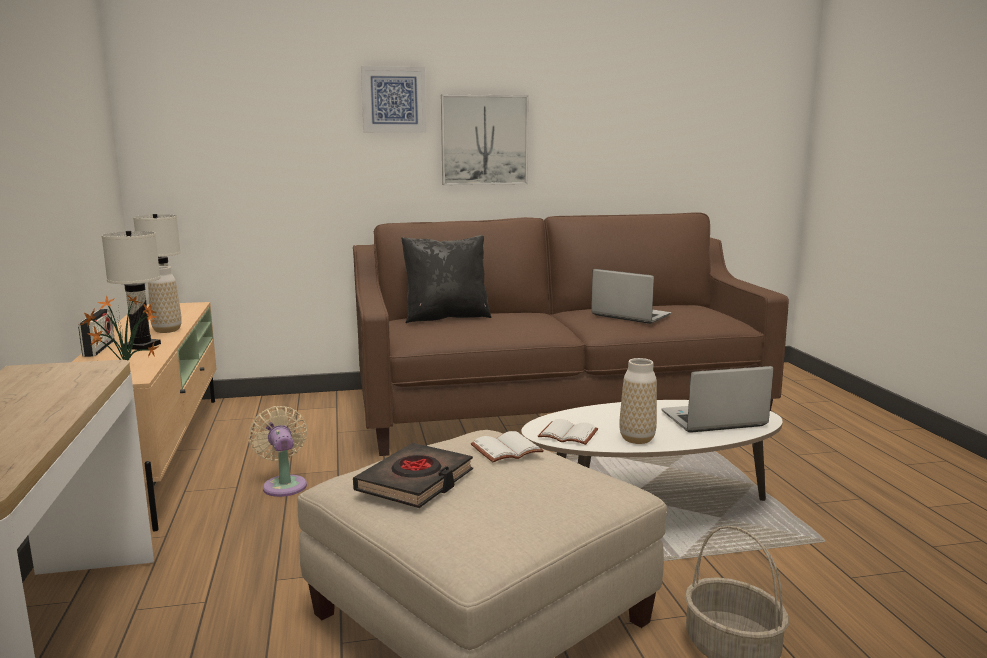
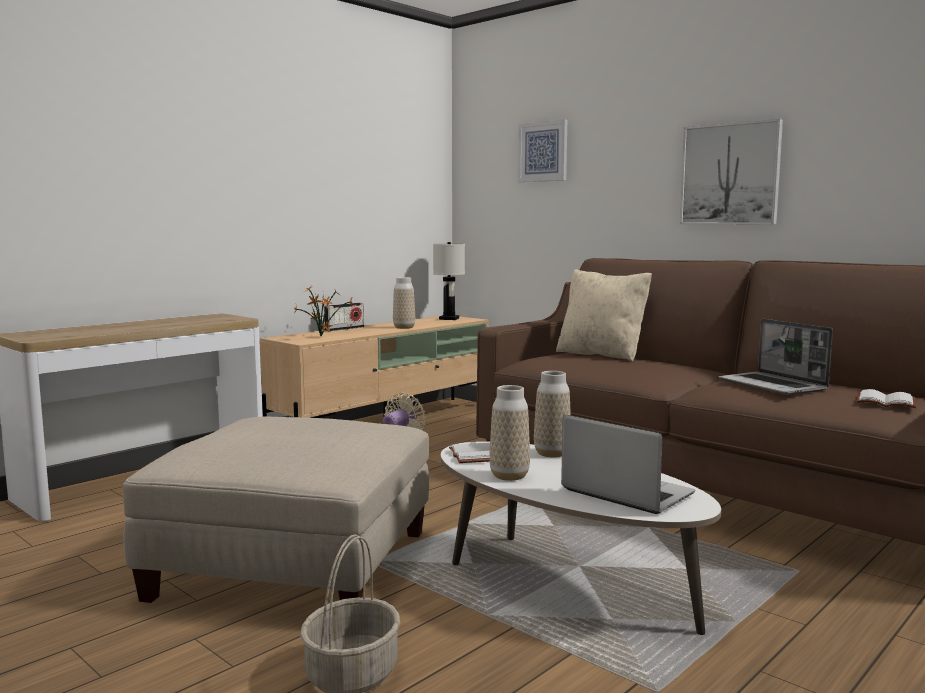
camera: 55 degrees right, 5 degrees down
white table lamp [101,231,161,350] -> none
black book [353,443,473,508] -> none
picture [361,66,426,133] -> picture moved to [518,119,567,182]
black pillow [401,235,492,323] -> beige pillow [556,269,652,362]
white book [471,431,544,462] -> white book moved to [856,389,916,408]
laptop [591,269,671,324] -> laptop turned 150 degrees clockwise [719,319,833,395]
none -> vase [534,371,571,457]

